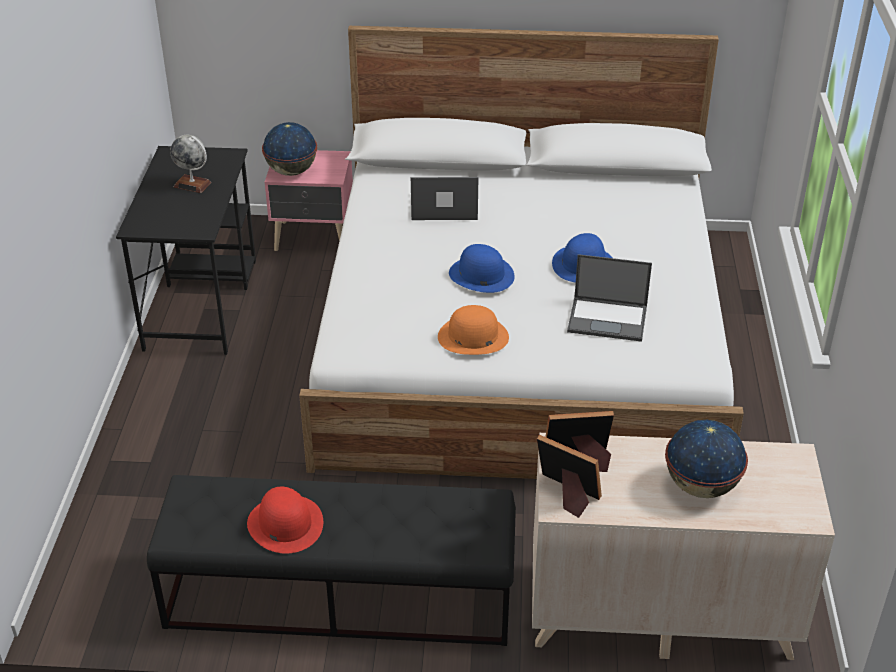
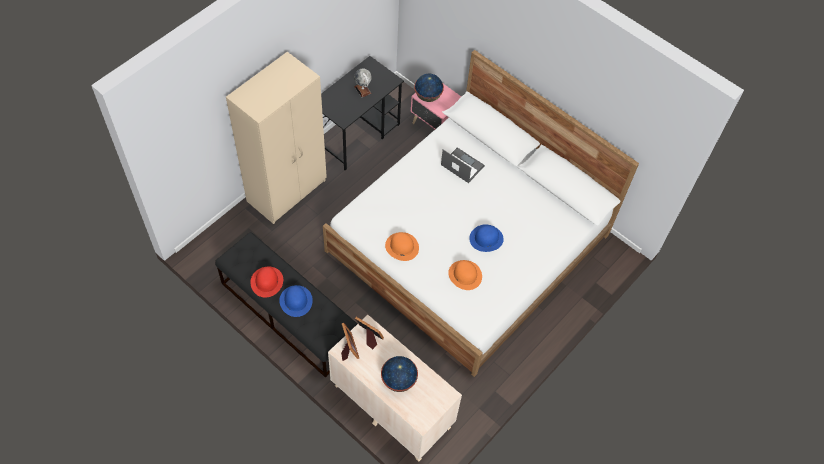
camera: 35 degrees right, 20 degrees up
blue hat [449,244,515,293] -> blue hat moved to [279,285,313,317]
laptop [567,254,652,342] -> orange hat [448,260,482,290]
none -> beige wardrobe [226,52,327,224]

